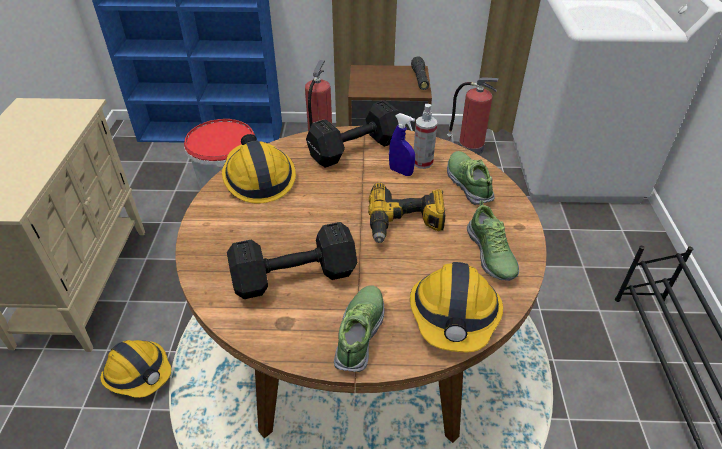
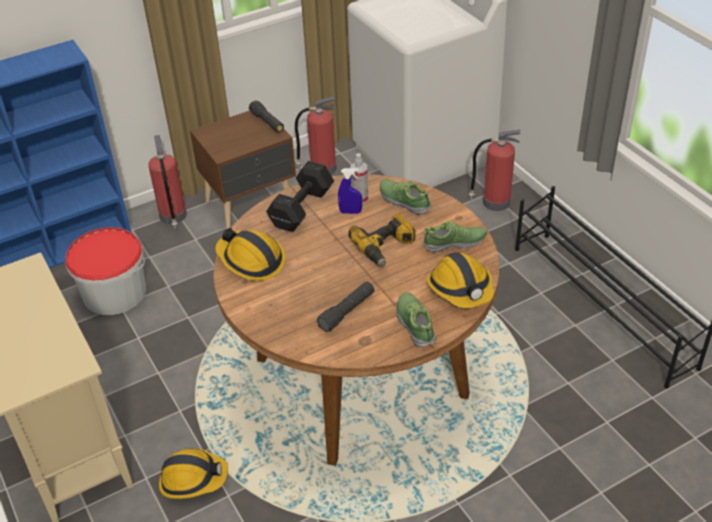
camera: 30 degrees left, 0 degrees up
black dumbbell [227,222,357,299] -> black flashlight [317,282,374,332]
shoe [467,200,519,281] -> shoe turned 60 degrees counterclockwise [423,221,487,253]
none -> fire extinguisher [469,130,521,211]

